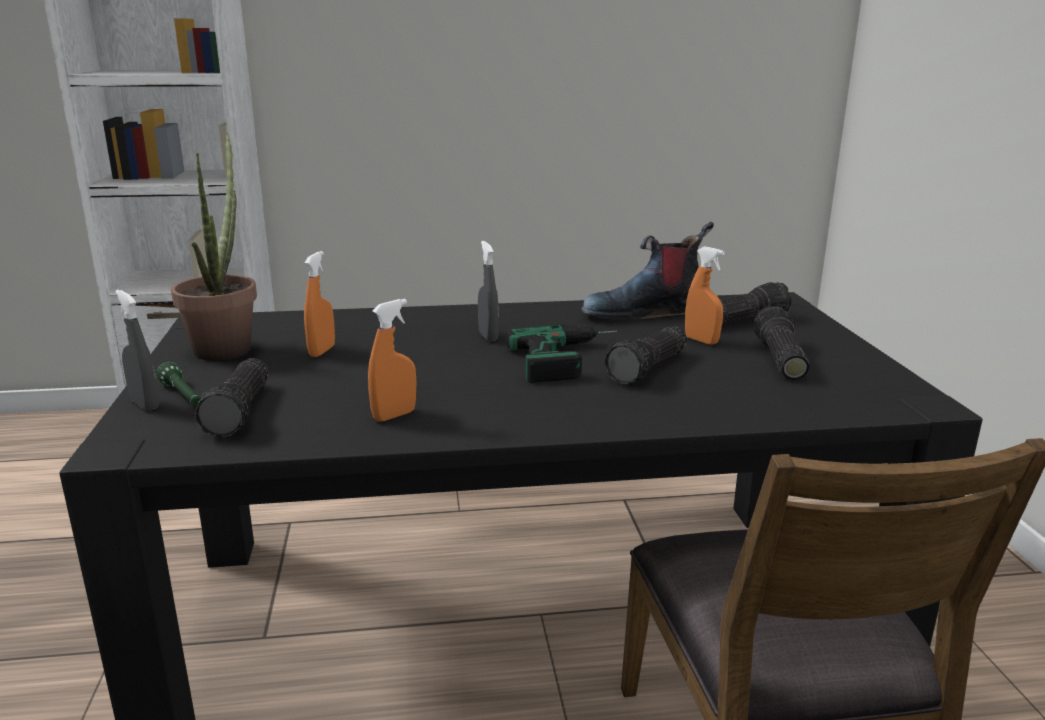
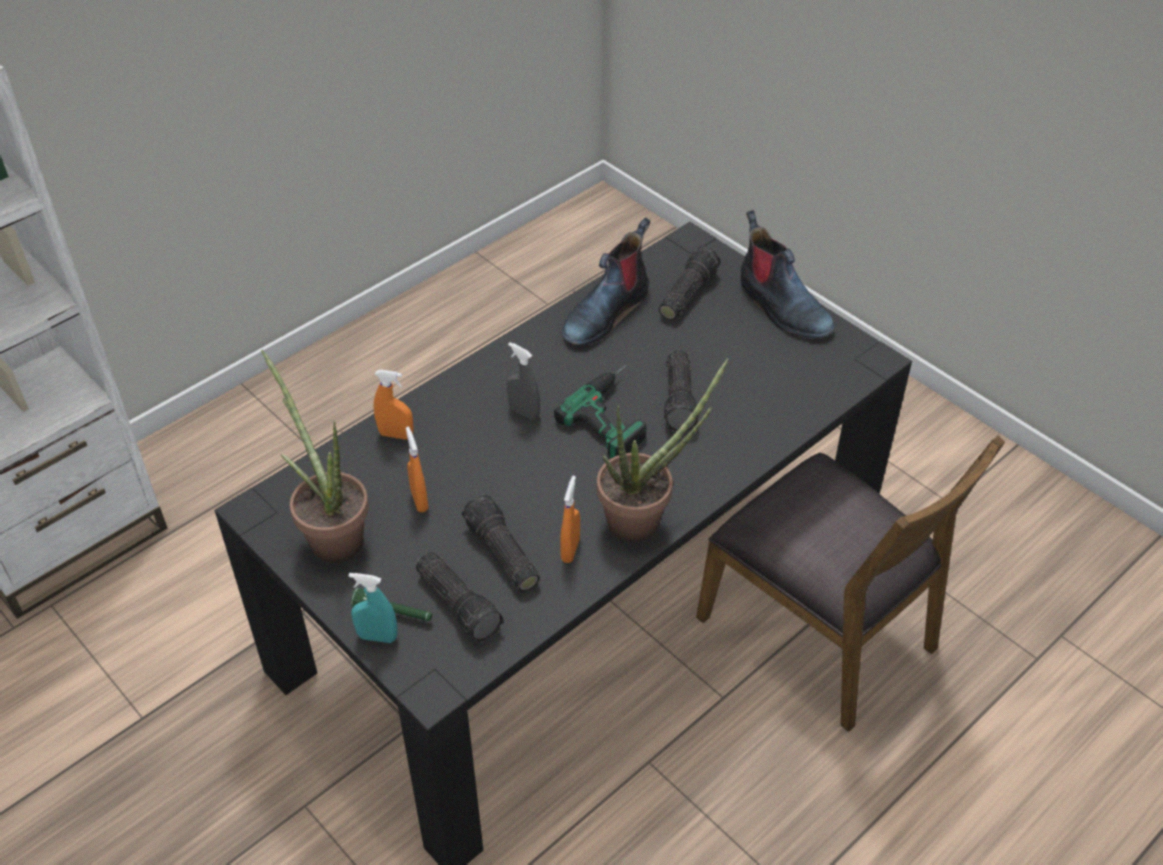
camera: 35 degrees left, 25 degrees up
grey spray bottle [115,290,159,411] -> turquoise spray bottle [349,573,398,643]
orange spray bottle [685,246,725,345] -> orange spray bottle moved to [374,370,414,439]
flashlight [754,306,809,380] -> flashlight moved to [462,494,540,592]
none -> potted plant [597,358,728,543]
none -> boot [741,210,834,339]

